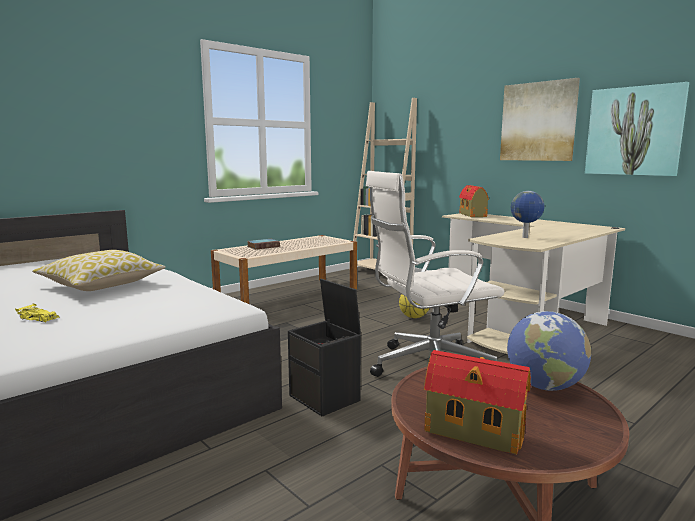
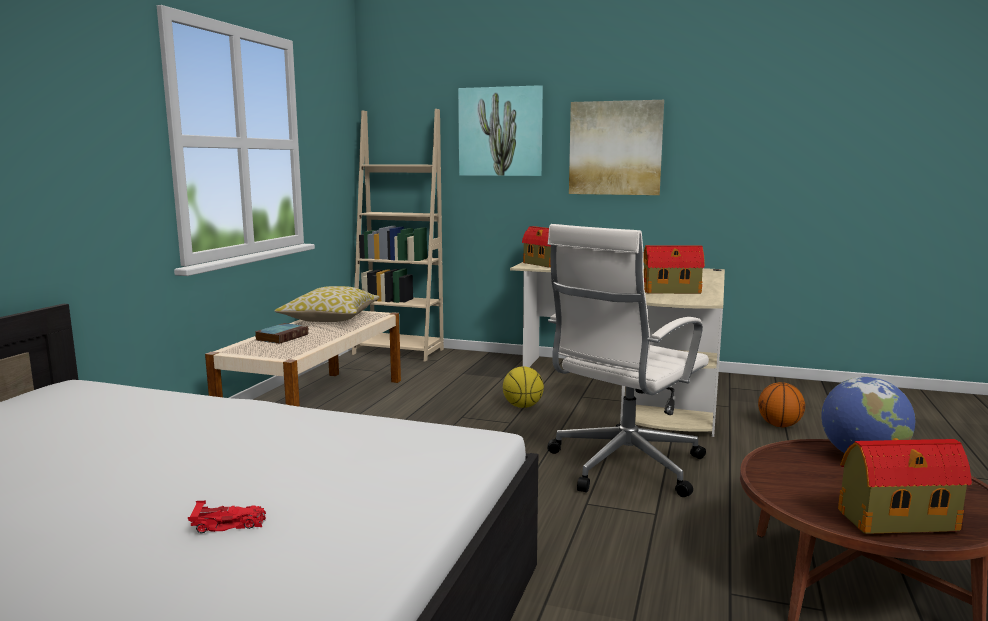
camera: 30 degrees left, 0 degrees up
yellow toy car [15,303,60,322] -> red toy car [188,501,266,533]
pillow [32,250,166,291] -> pillow moved to [274,286,380,322]
black storage box [288,279,361,417] -> none
globe [511,191,544,238] -> toy house [643,245,705,294]
picture [585,82,689,176] -> picture moved to [458,85,543,176]
none -> basketball [758,382,805,428]

